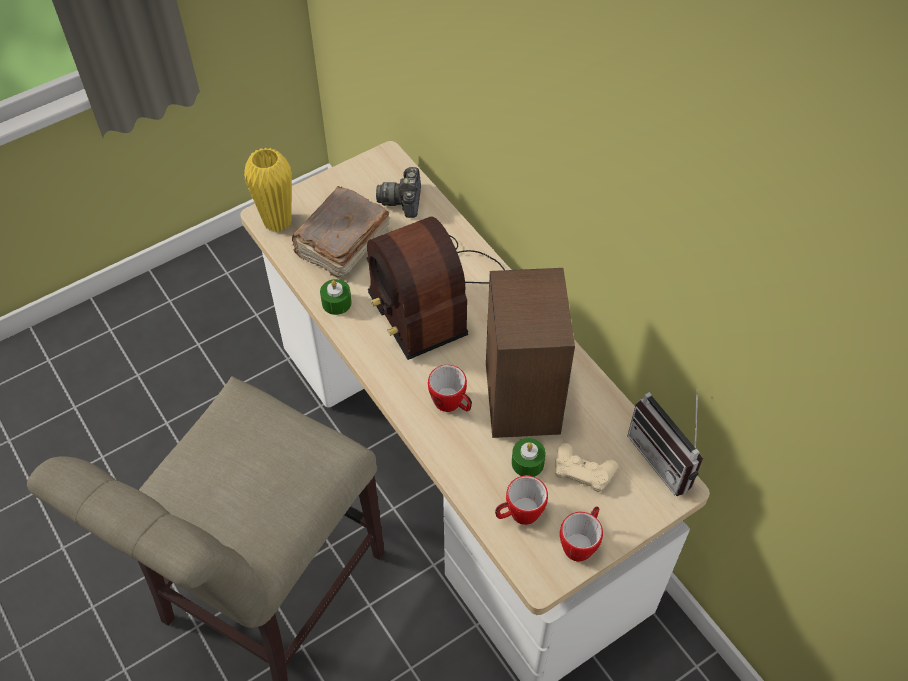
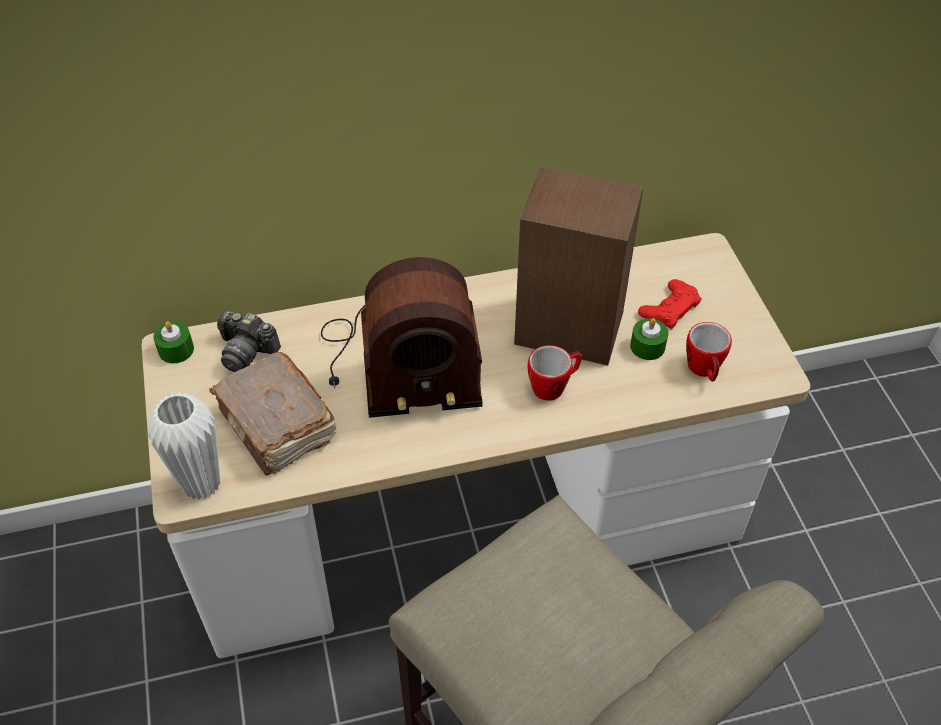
camera: 70 degrees left, 5 degrees down
yellow vase [244,148,292,232] -> white vase [148,392,220,500]
green candle [320,279,352,315] -> green candle moved to [153,321,194,363]
beige game controller [555,443,618,492] -> red game controller [638,279,702,329]
mug [560,507,603,562] -> none
radio [628,389,703,496] -> none

